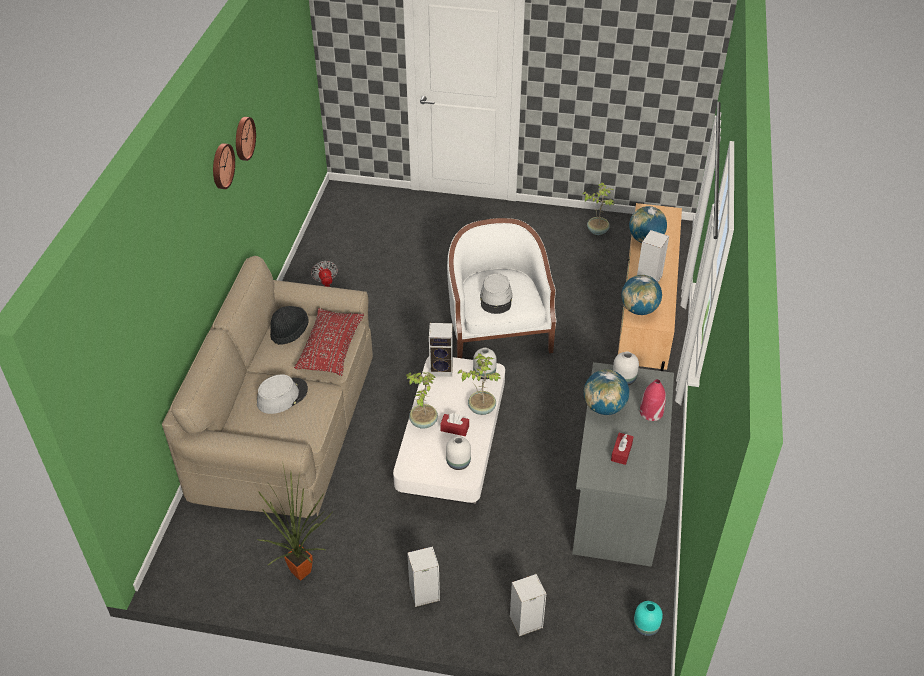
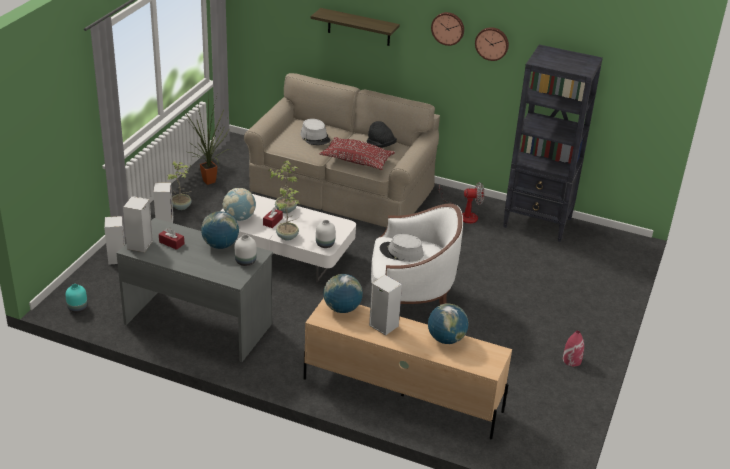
camera: 100 degrees right, 10 degrees down
speaker [429,323,453,377] -> speaker moved to [123,196,153,252]
white vase [446,436,471,470] -> globe [223,188,256,221]
potted plant [583,183,614,235] -> potted plant moved to [166,161,192,210]
red vase [640,379,666,421] -> red vase moved to [563,331,584,366]
none -> shelf [311,8,400,46]
none -> black bookcase [503,45,603,242]

